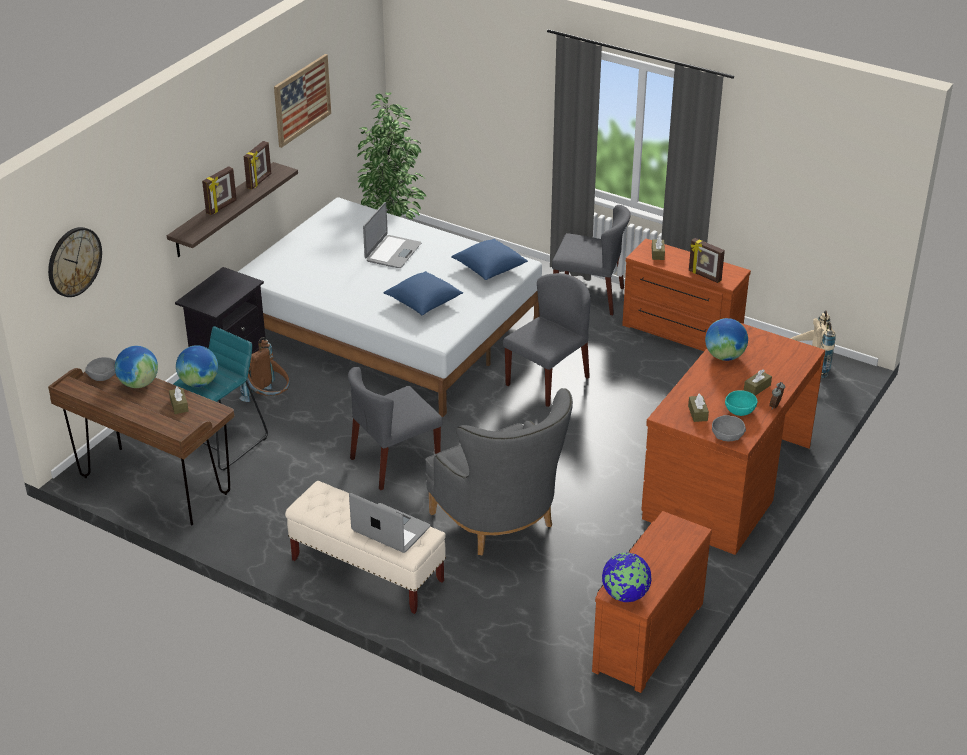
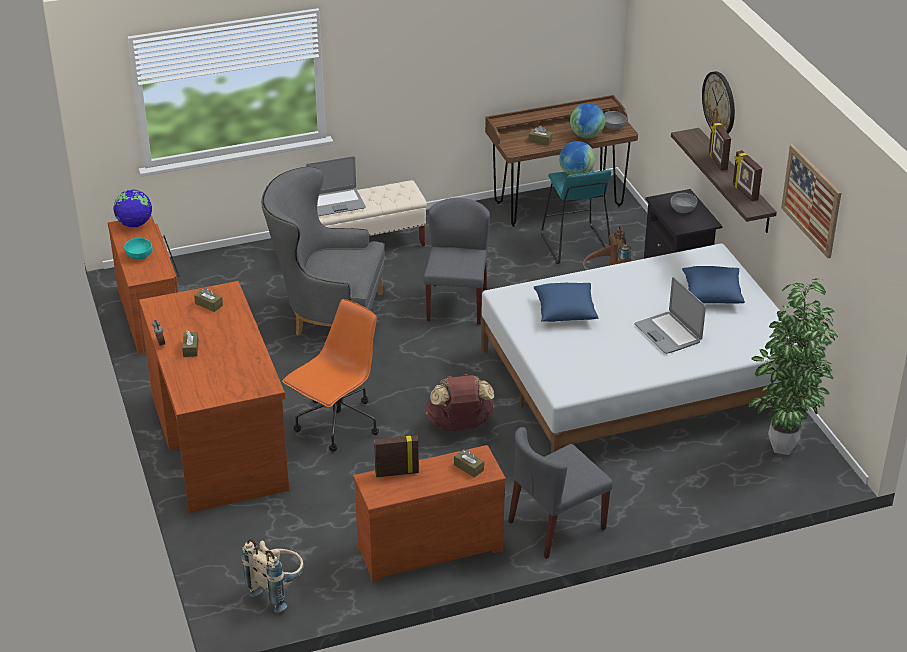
camera: 130 degrees right, 0 degrees up
wall clock [48,227,102,297] -> wall clock moved to [702,71,735,134]
blue pillow [451,239,528,280] -> blue pillow moved to [682,266,745,304]
grey chair [503,273,590,407] -> brown backpack [425,374,495,431]
globe [705,318,748,361] -> none
grey bowl [712,415,746,441] -> grey bowl moved to [670,193,697,213]
turquoise bowl [725,390,757,416] -> turquoise bowl moved to [124,238,153,259]
none -> orange office chair [282,299,379,452]

